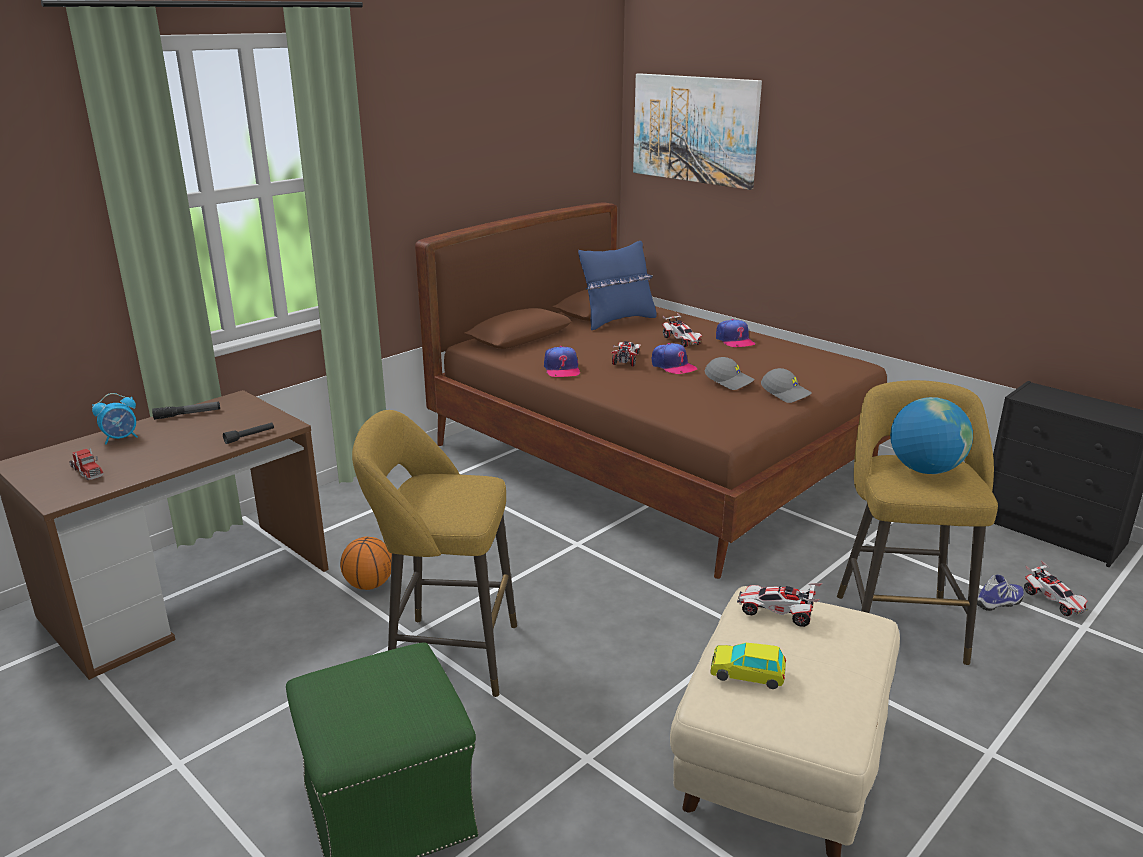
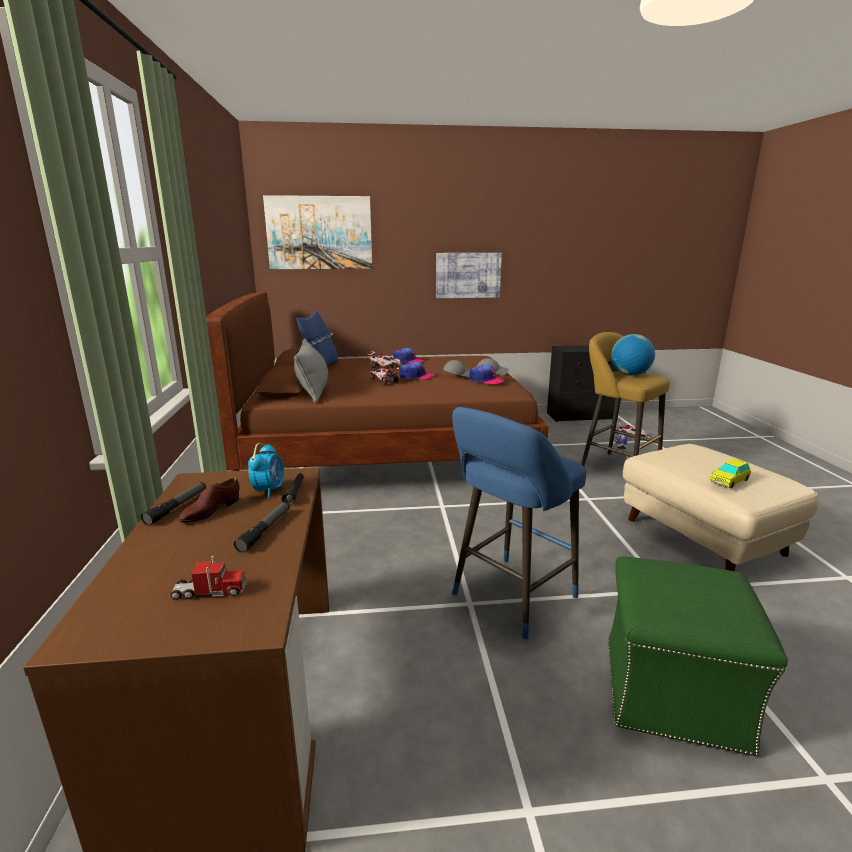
camera: 50 degrees left, 5 degrees down
alarm clock [92,393,137,444] -> alarm clock moved to [248,443,284,498]
basketball [340,537,392,590] -> none
yellow stool [352,410,517,697] -> blue stool [452,407,586,639]
cap [544,346,580,377] -> cap moved to [469,365,505,384]
toy car [737,583,822,627] -> none
none -> brown shoe [179,477,240,523]
none -> flashlight [234,502,290,553]
none -> grey pillow [294,339,328,403]
none -> picture [436,253,502,298]

